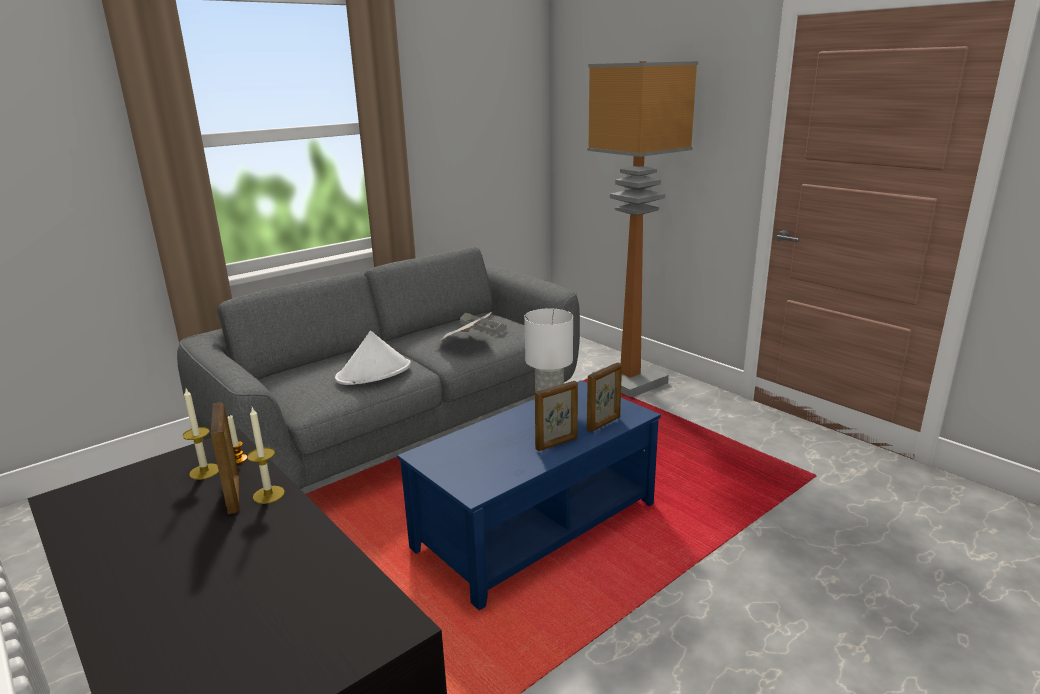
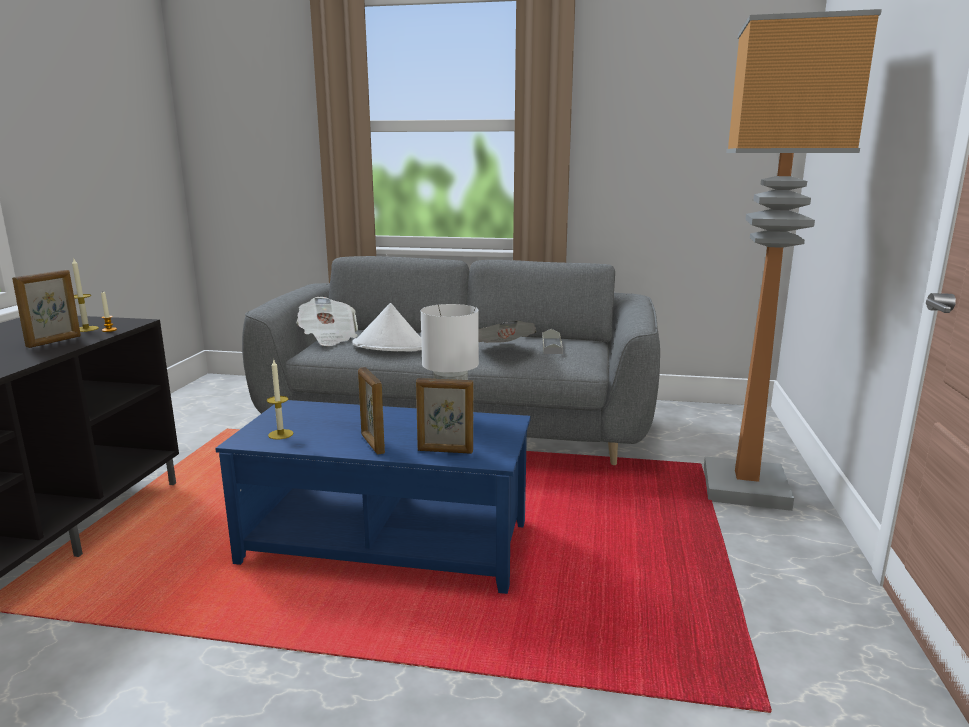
camera: 50 degrees right, 5 degrees down
candle [247,408,285,504] -> candle moved to [267,360,293,439]
picture frame [535,381,578,451] -> picture frame turned 45 degrees clockwise [358,367,385,455]
none -> newspaper [296,297,358,346]

